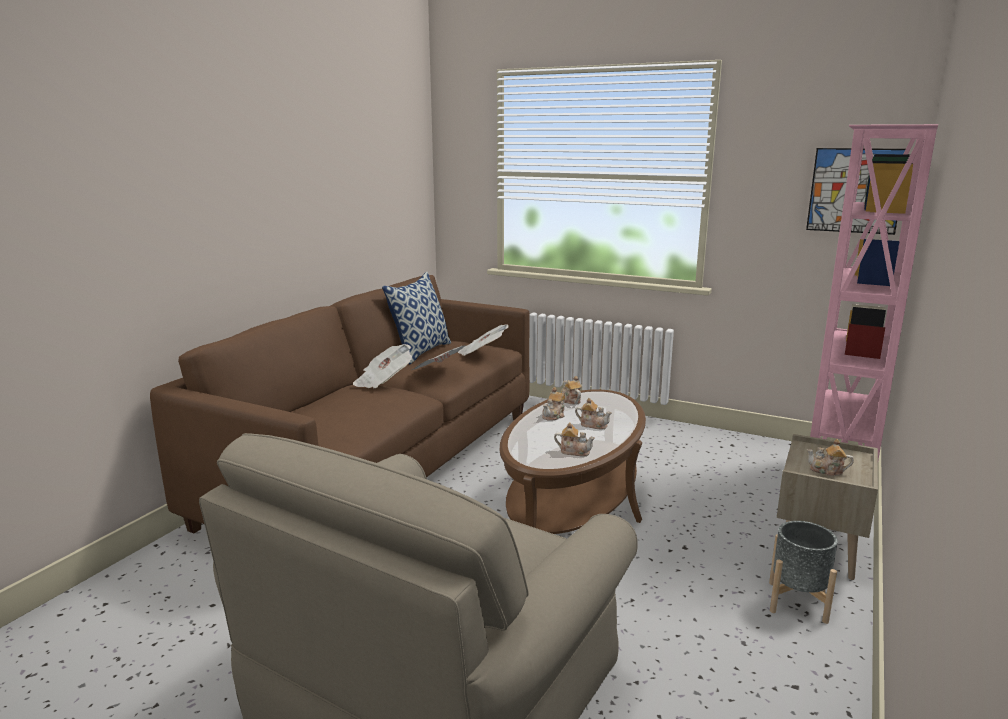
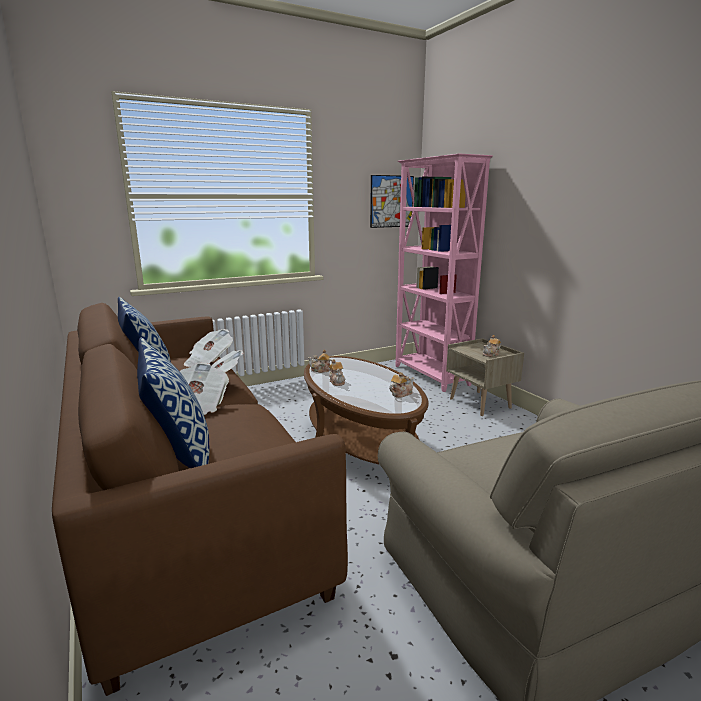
camera: 55 degrees left, 0 degrees up
teapot [575,398,612,429] -> none
grey planter [769,521,838,624] -> none
none -> pillow [137,337,210,468]

